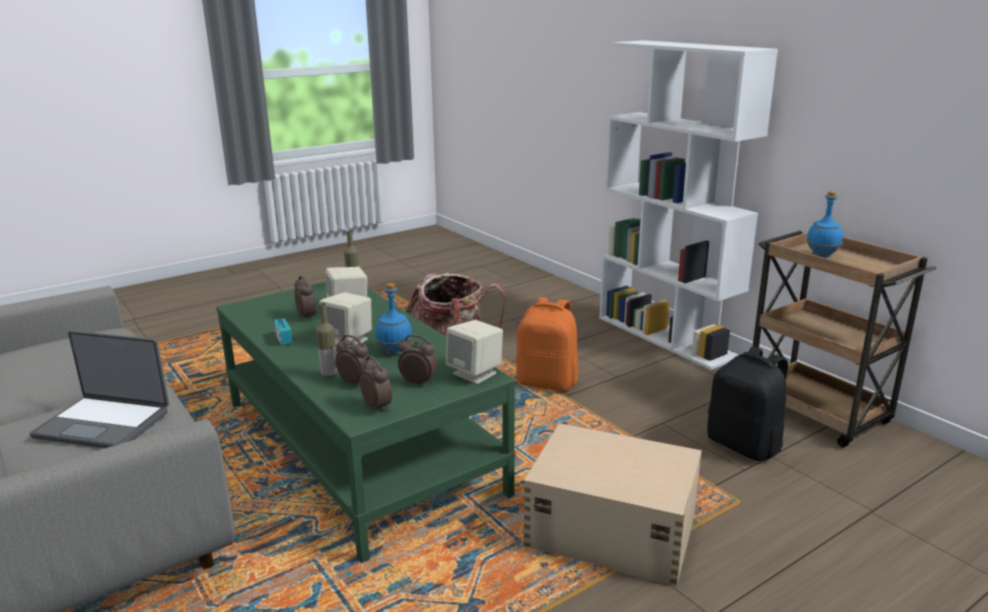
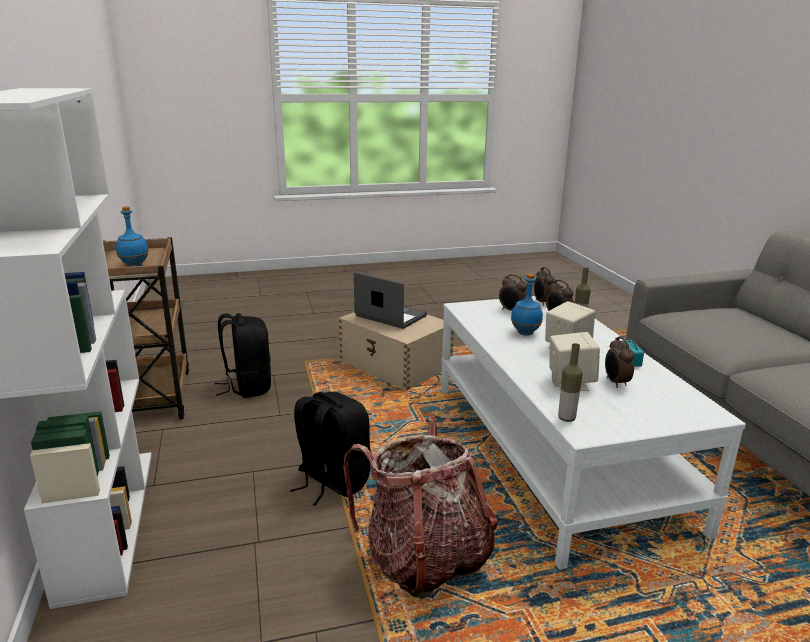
camera: 160 degrees left, 0 degrees up
laptop [30,331,169,448] -> laptop moved to [354,272,427,329]
green coffee table [216,282,516,563] -> white coffee table [441,296,746,569]
beige speaker [446,320,503,384] -> none
orange backpack [516,297,578,391] -> black backpack [290,392,371,506]

